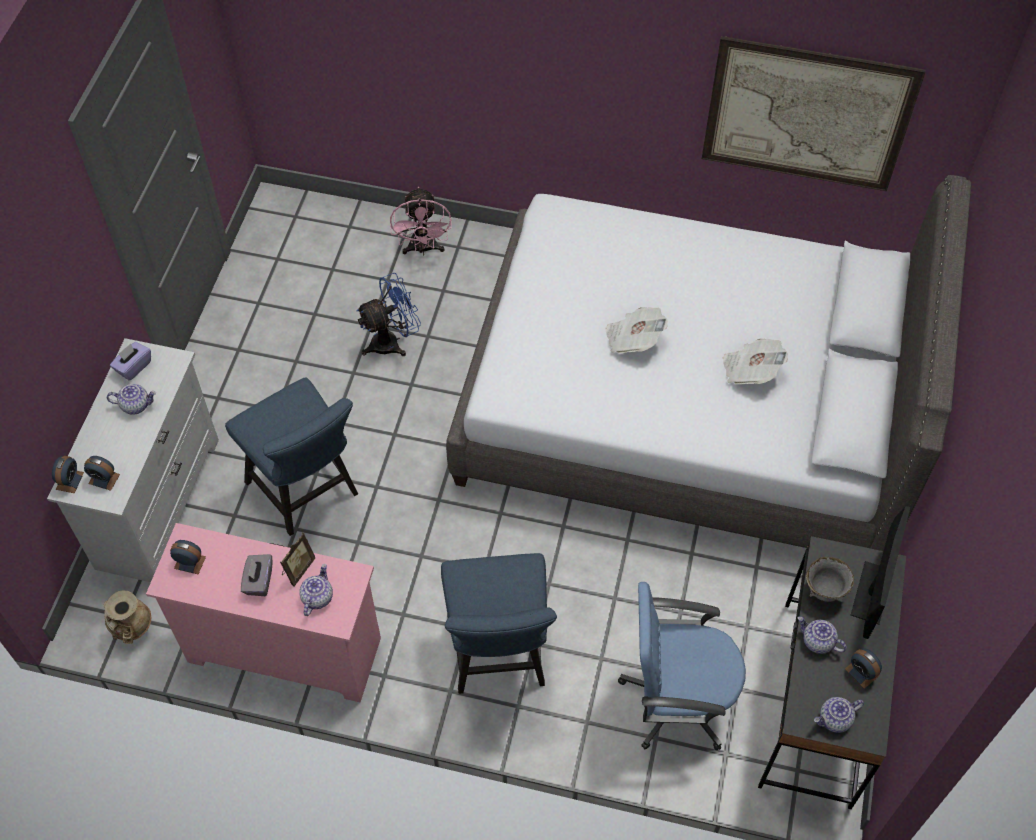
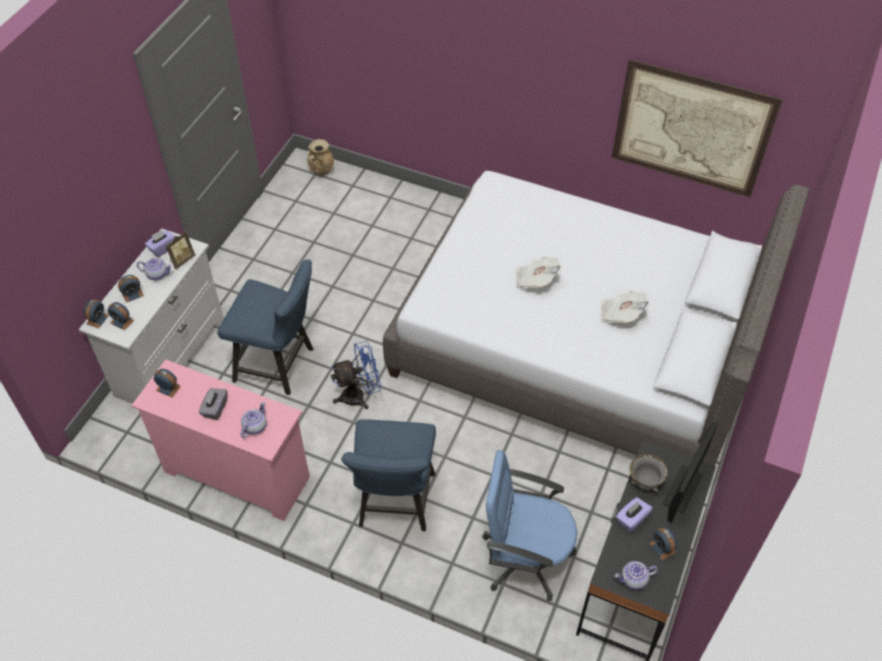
camera: 10 degrees right, 5 degrees down
beige vase [104,590,151,644] -> beige vase moved to [307,139,334,176]
blue chair [225,378,358,536] -> blue chair turned 45 degrees counterclockwise [217,260,313,395]
picture frame [280,533,315,586] -> picture frame moved to [165,231,195,269]
blue fan [356,273,421,356] -> blue fan moved to [331,341,381,409]
pink fan [390,186,452,255] -> none
teapot [798,616,847,654] -> purple tissue box [616,497,653,532]
none -> alarm clock [118,275,144,303]

